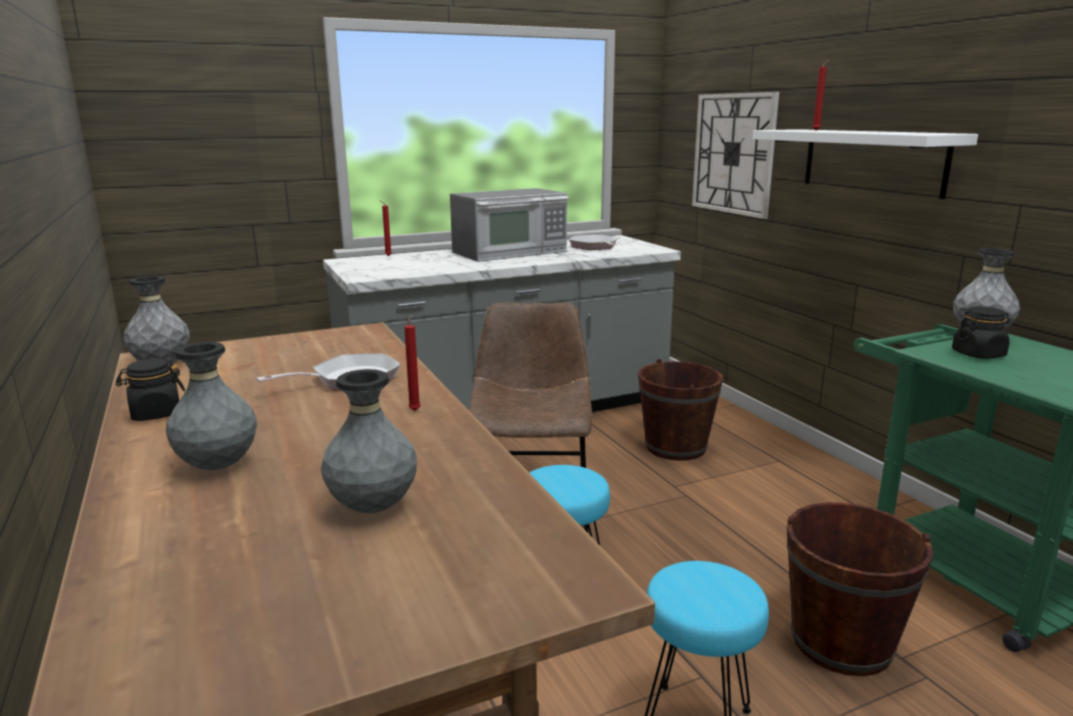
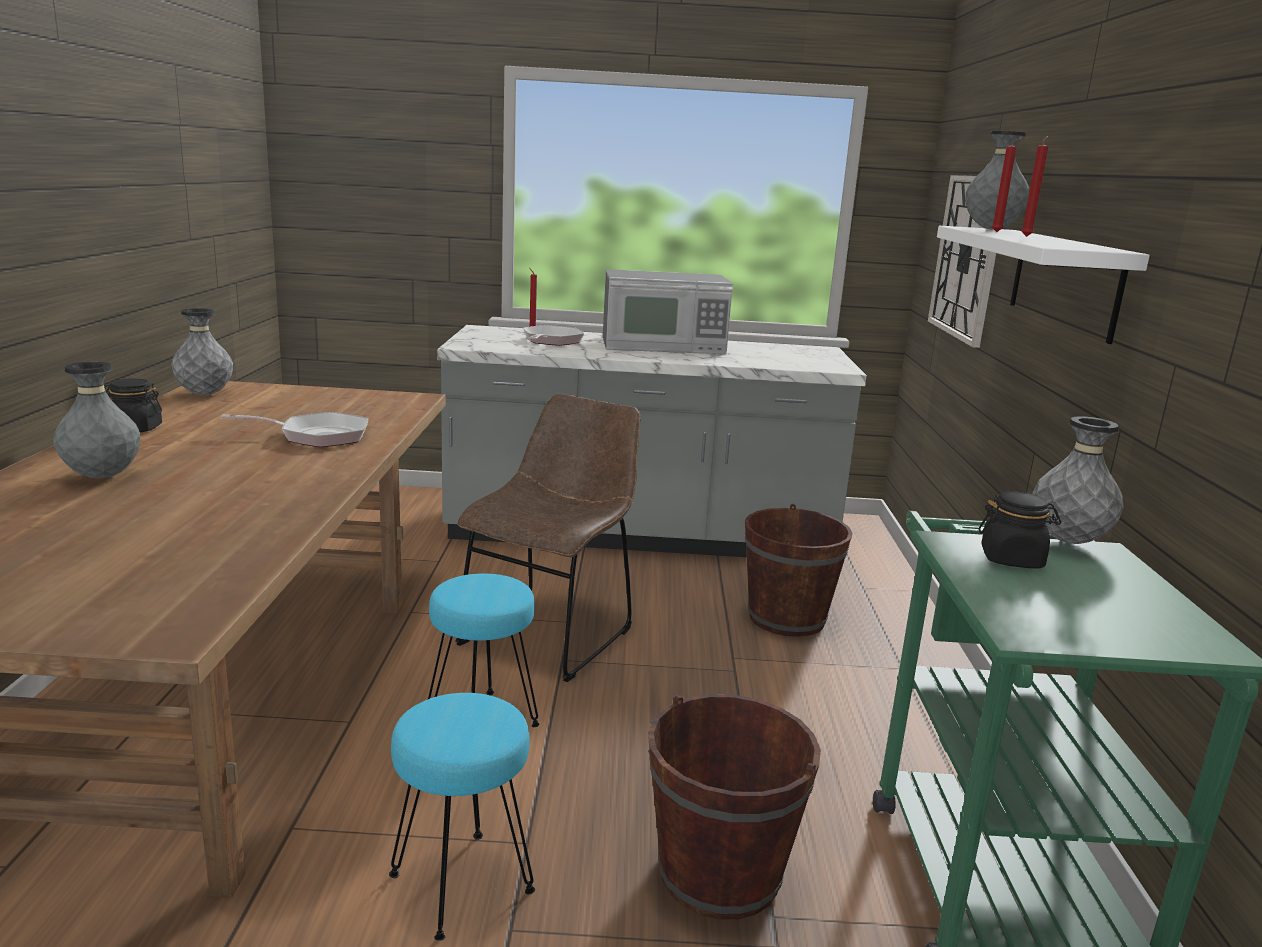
camera: 25 degrees right, 0 degrees up
grey vase [321,369,417,513] -> grey vase moved to [965,131,1030,230]
red candle [404,314,421,411] -> red candle moved to [1021,136,1048,237]
frying pan [569,234,618,250] -> frying pan moved to [523,325,584,346]

